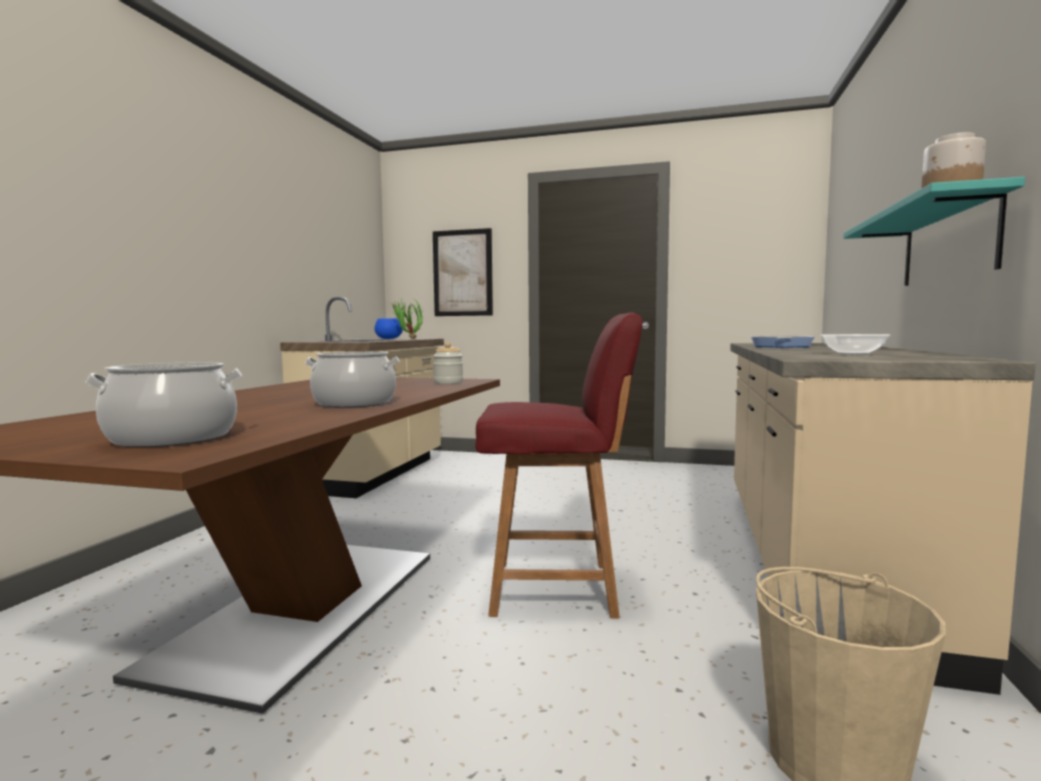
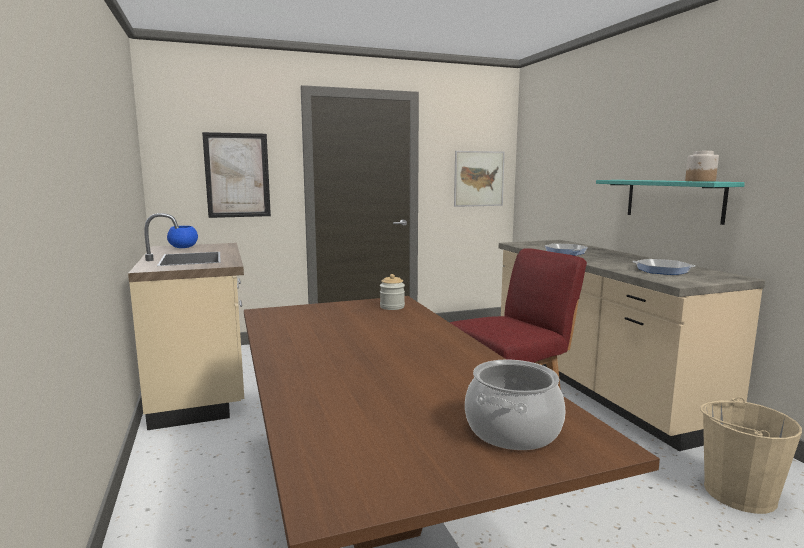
camera: 35 degrees left, 5 degrees up
cooking pot [305,352,400,408] -> none
potted plant [391,298,423,339] -> none
bowl [820,334,891,355] -> frying pan [632,259,696,275]
none -> picture [454,151,505,207]

